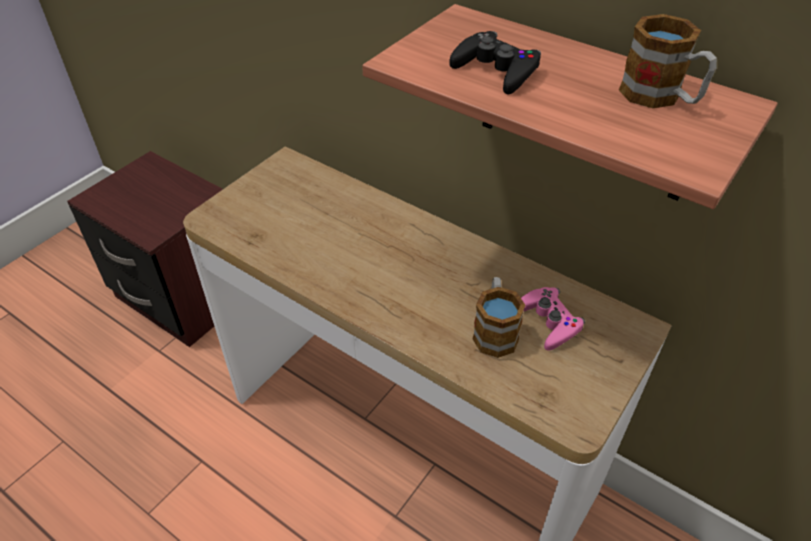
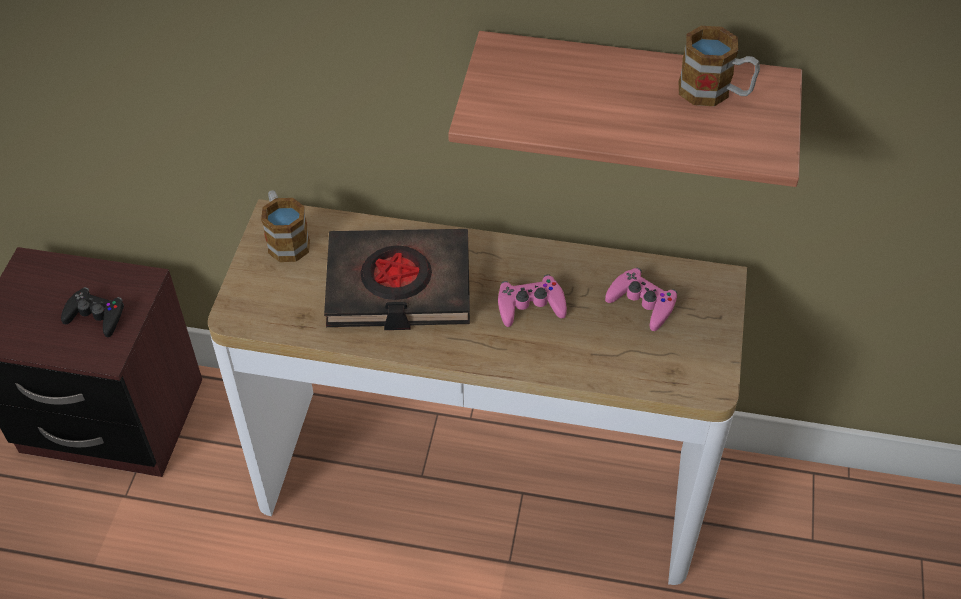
camera: 25 degrees left, 5 degrees up
black game controller [449,31,541,94] -> black game controller moved to [61,287,124,337]
mug [472,277,525,358] -> mug moved to [261,190,310,262]
none -> black book [324,229,470,330]
none -> pink game controller [498,275,567,327]

